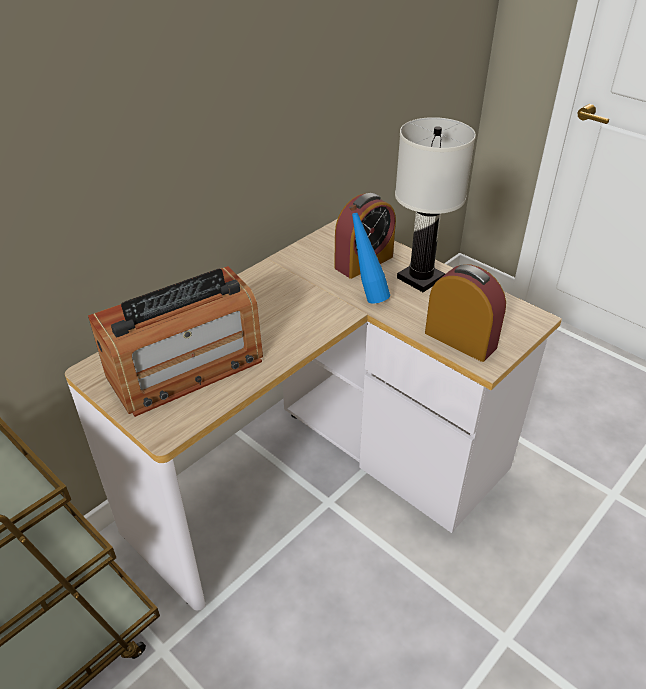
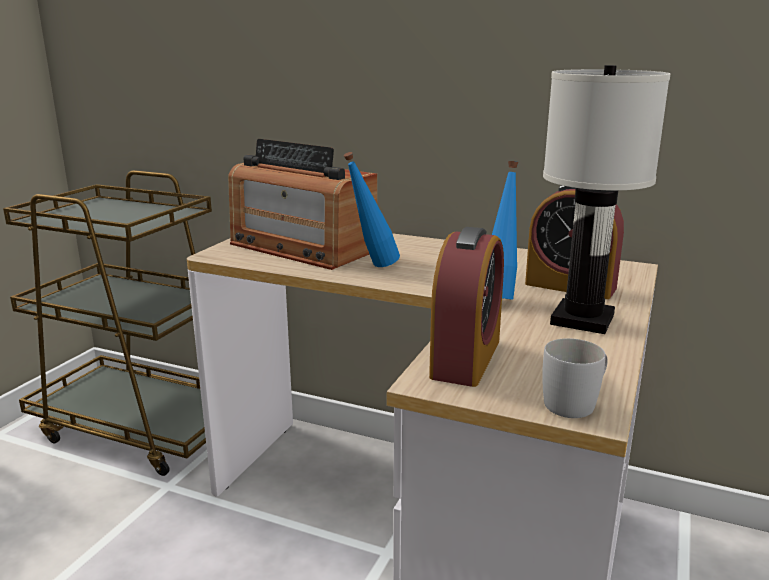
camera: 70 degrees right, 20 degrees down
none -> blue bottle [344,152,400,267]
none -> white mug [542,338,608,418]

